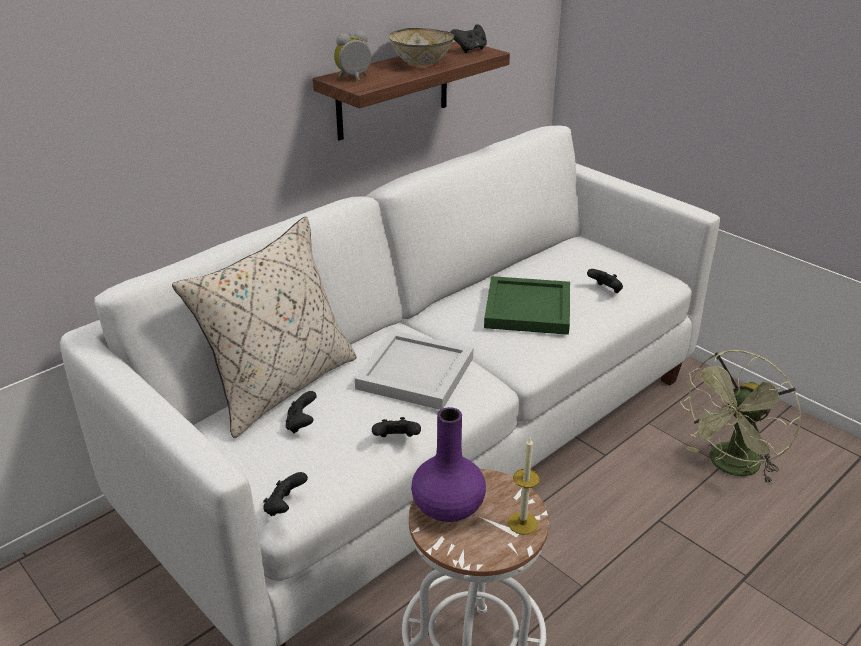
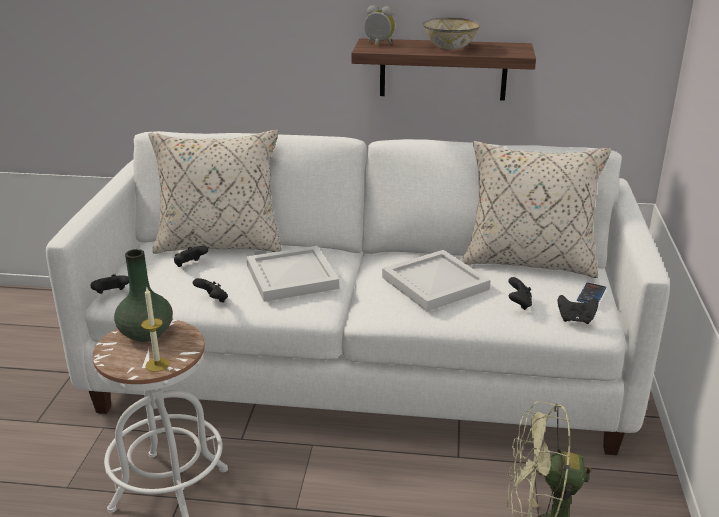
camera: 50 degrees right, 5 degrees down
purple vase [411,407,486,522] -> green vase [114,249,173,342]
black game controller [450,24,487,53] -> black game controller moved to [558,295,598,324]
green tray [484,276,570,335] -> white tray [382,250,491,311]
none -> beige pillow [462,141,611,278]
none -> phone [577,282,606,303]

